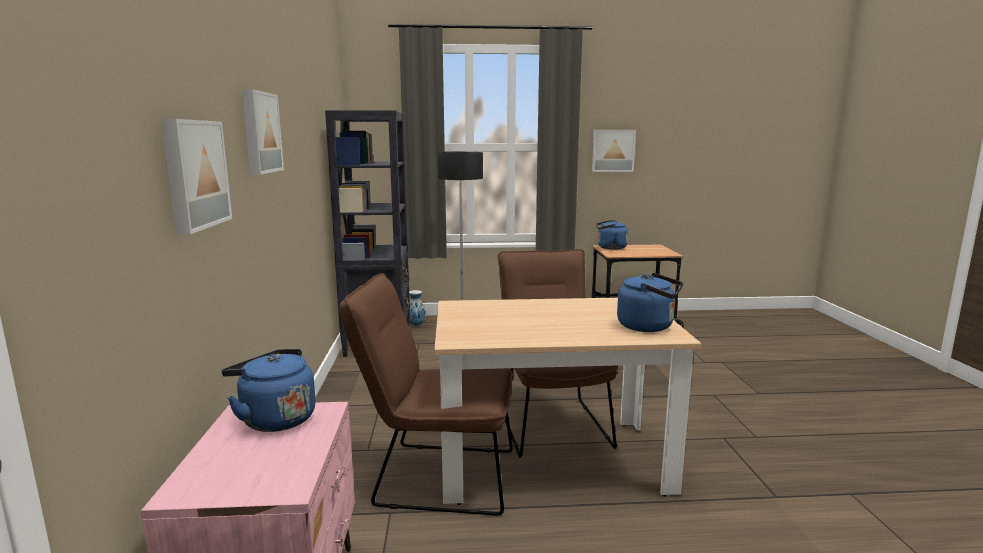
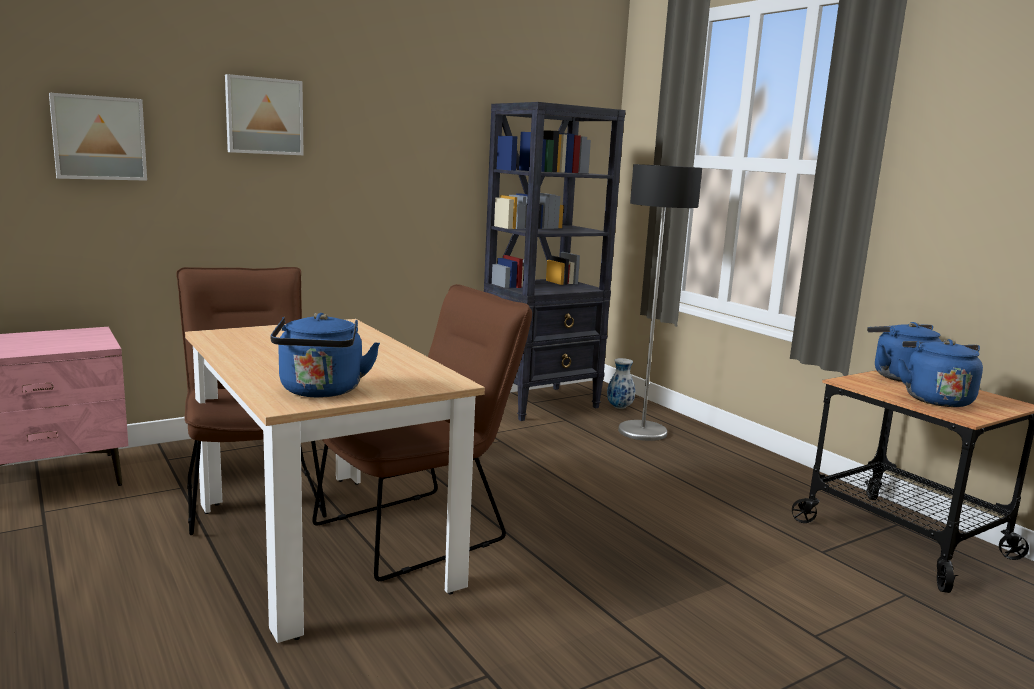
camera: 60 degrees right, 0 degrees up
blue kettle [222,349,316,432] -> blue kettle moved to [898,339,983,407]
picture [592,130,636,172] -> none

